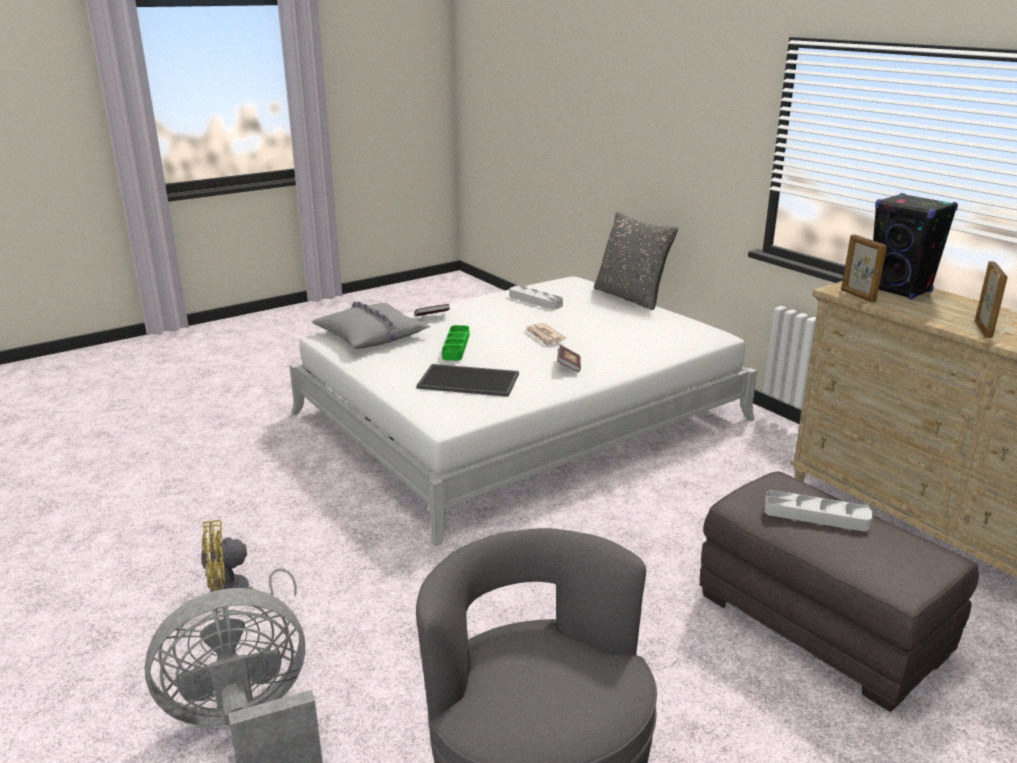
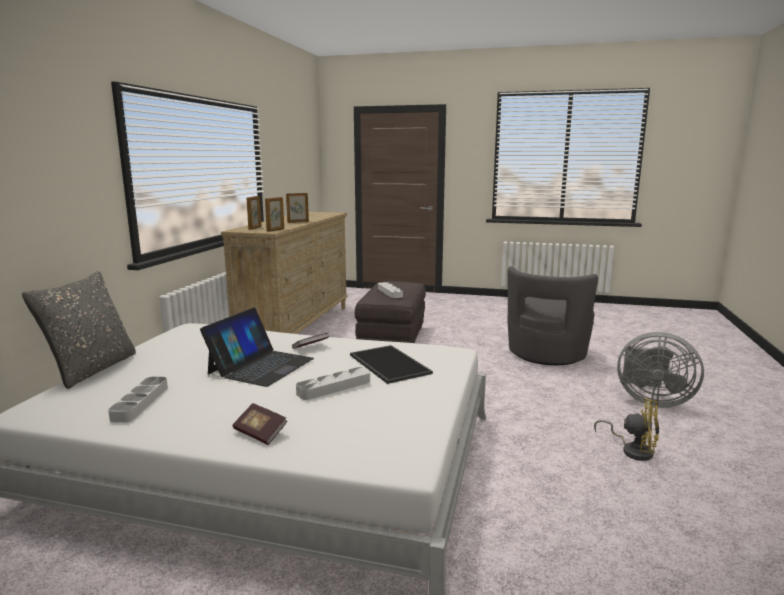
camera: 130 degrees left, 10 degrees down
grey pillow [312,302,430,349] -> none
green tray [442,325,469,361] -> grey tray [296,367,370,400]
newspaper [524,323,566,346] -> laptop [200,308,314,387]
black speaker [873,193,958,300] -> picture frame [247,196,261,230]

